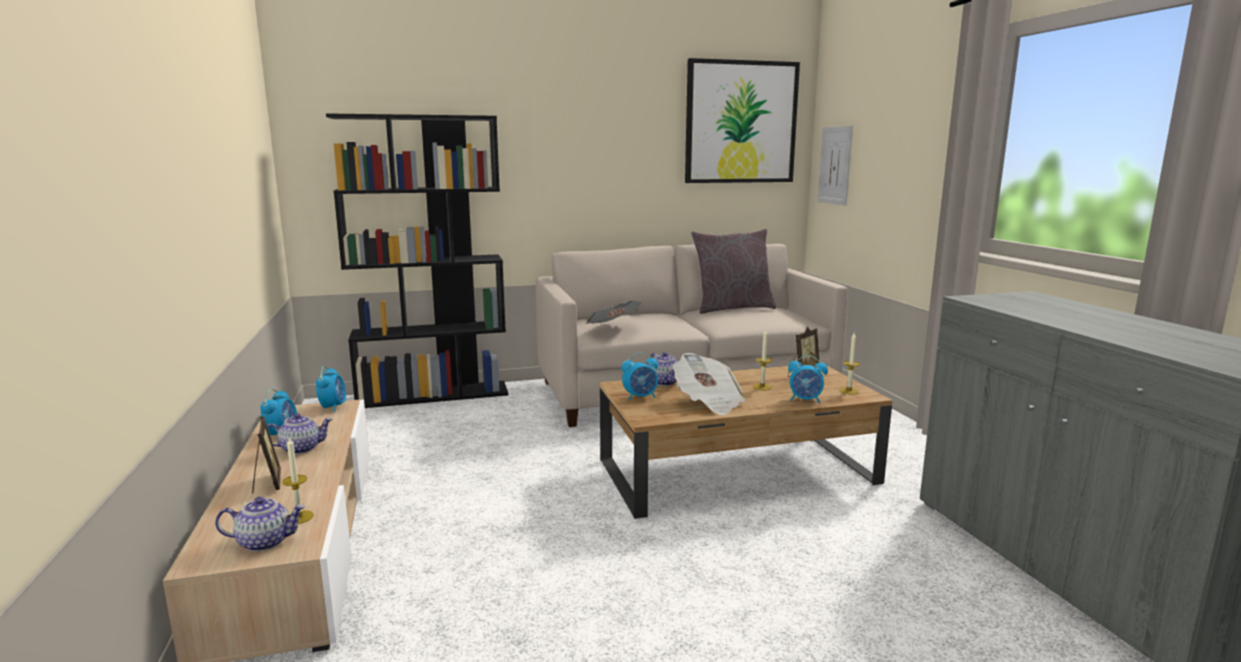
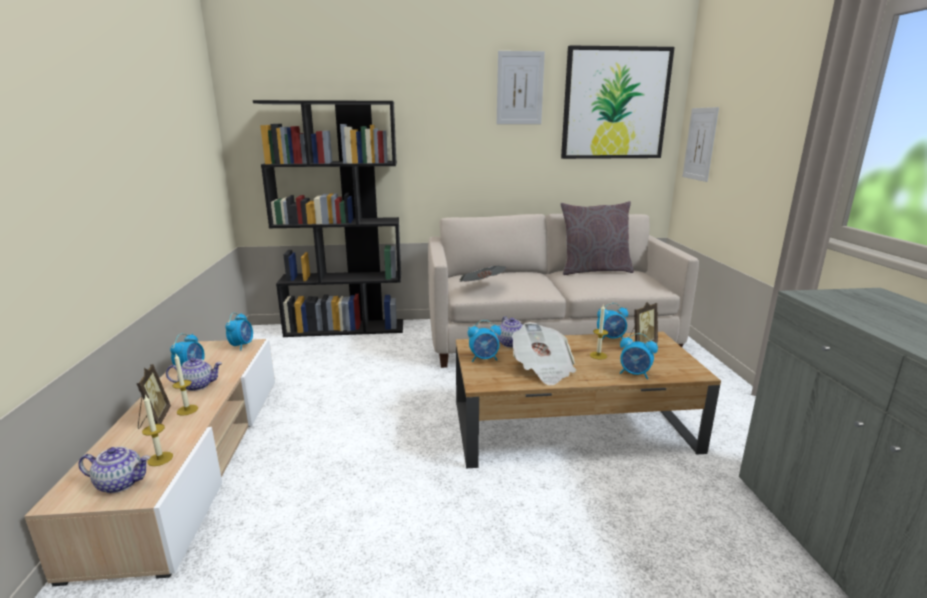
camera: 10 degrees right, 5 degrees up
candle [839,333,860,394] -> candle moved to [173,354,198,416]
none -> picture [497,51,545,124]
none -> alarm clock [597,303,628,340]

